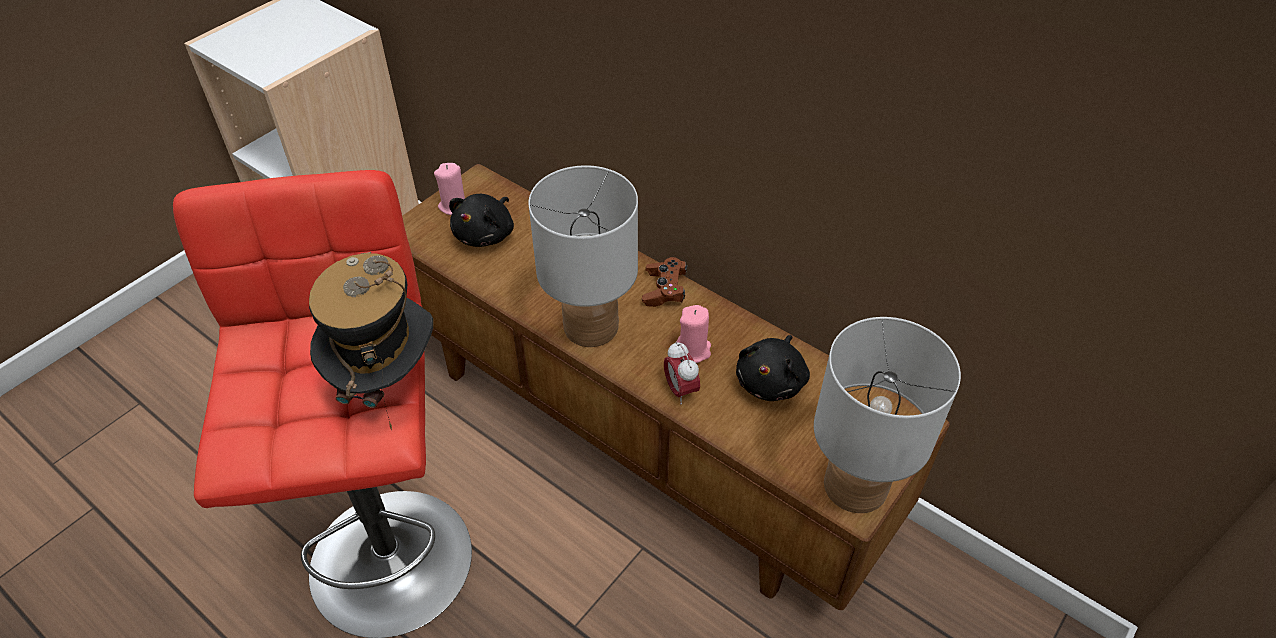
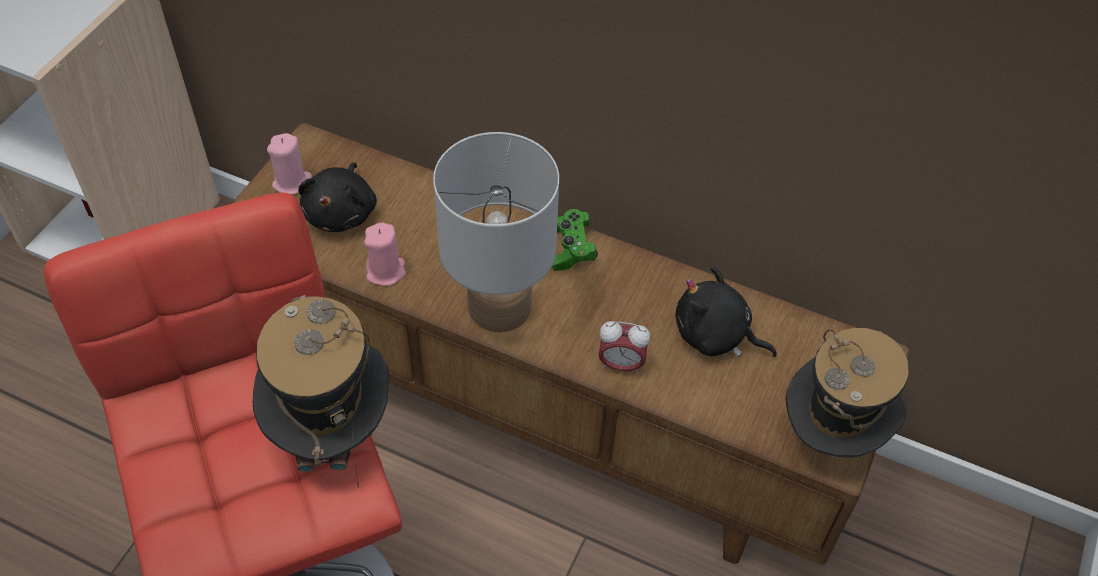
camera: 15 degrees left, 5 degrees up
brown game controller [642,257,688,307] -> green game controller [551,209,598,271]
alarm clock [664,341,700,404] -> alarm clock turned 45 degrees counterclockwise [598,321,650,374]
pink candle [677,305,711,363] -> pink candle moved to [364,223,406,286]
black plush toy [736,335,810,401] -> black plush toy turned 105 degrees clockwise [676,267,777,357]
grey table lamp [814,317,961,513] -> hat [786,328,909,458]

